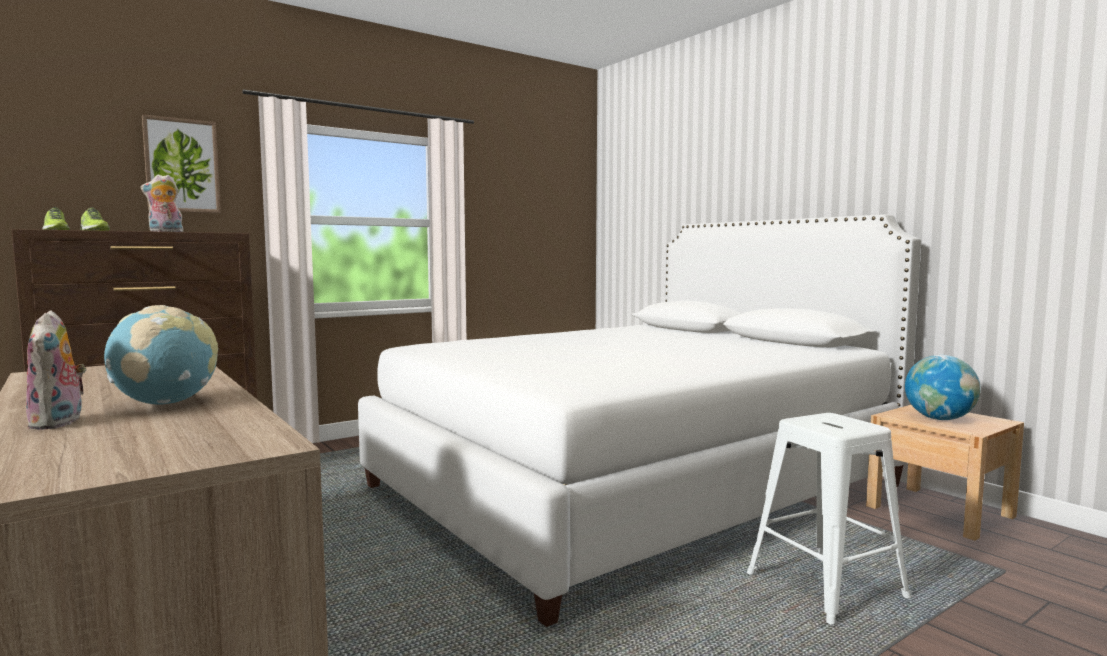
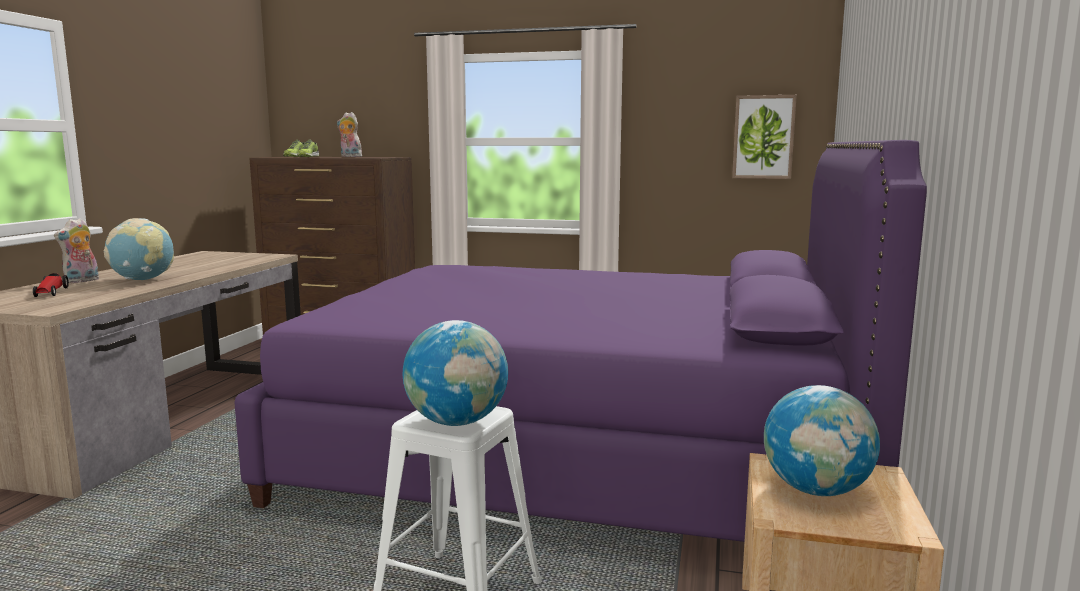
camera: 50 degrees right, 5 degrees up
picture [142,114,221,213] -> picture moved to [732,95,797,179]
white bed [358,214,921,627] -> purple bed [234,140,927,542]
none -> toy car [33,273,69,297]
none -> globe [403,320,508,426]

